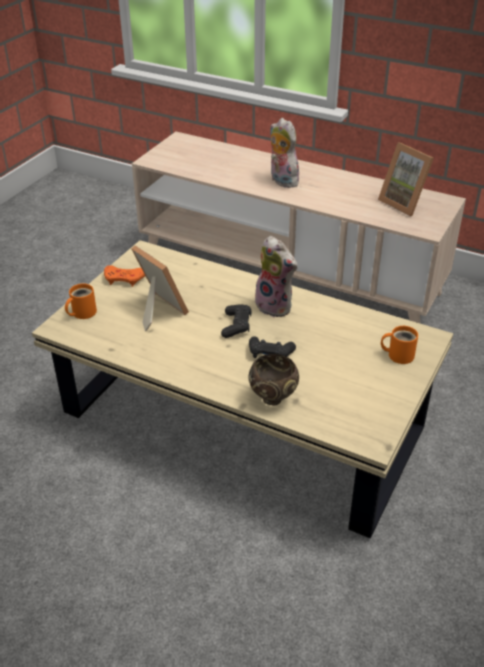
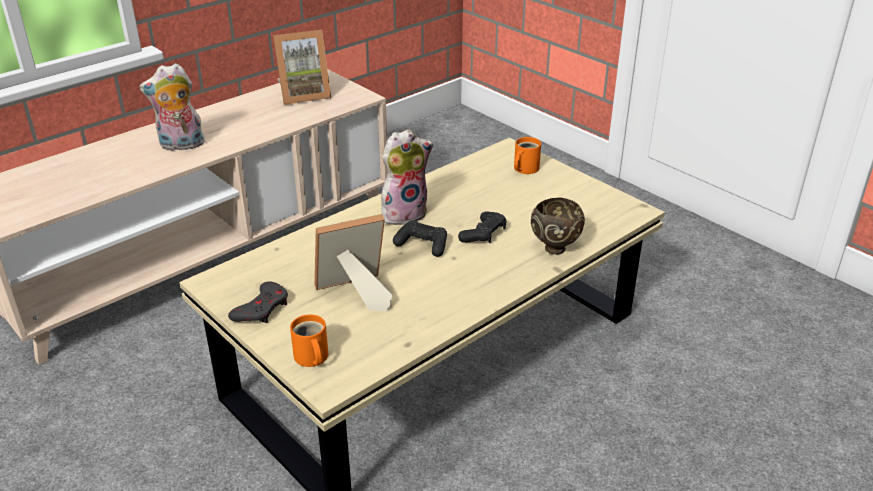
camera: 70 degrees left, 5 degrees down
orange game controller [104,265,145,287] -> grey game controller [228,281,288,323]

